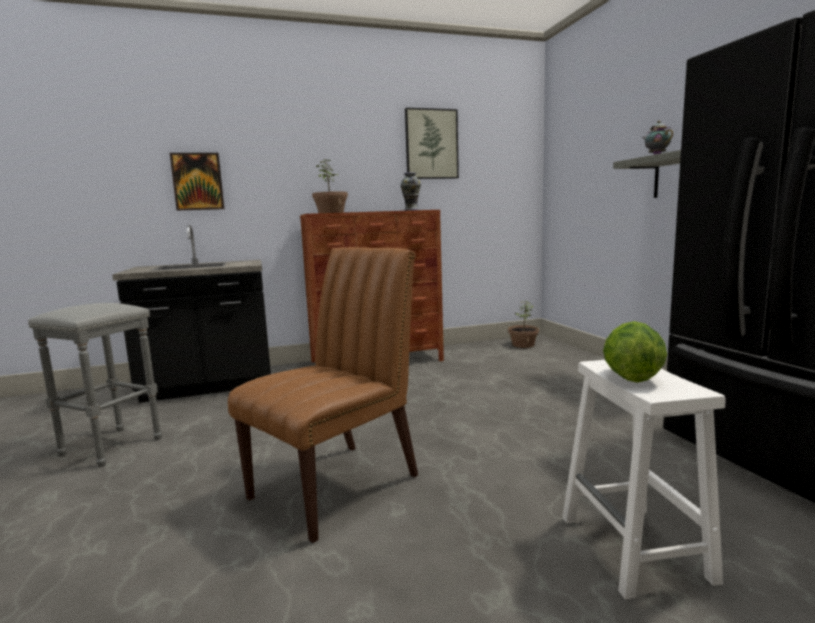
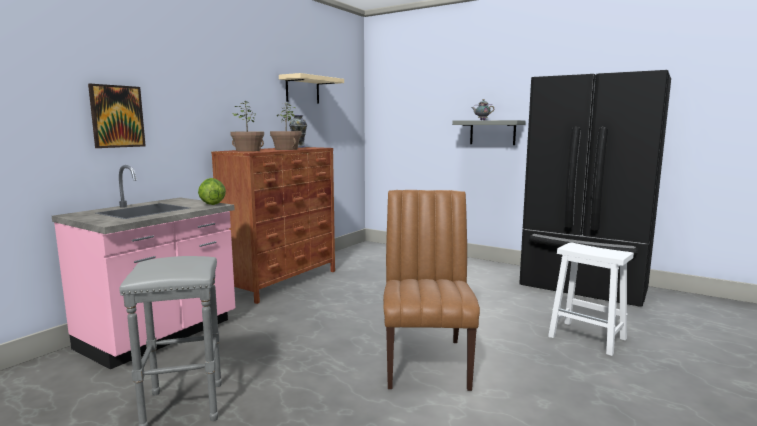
camera: 40 degrees left, 0 degrees up
black counter [112,225,271,403] -> pink counter [52,165,235,369]
picture [405,108,459,179] -> beige shelf [279,73,344,104]
potted plant [508,301,539,348] -> potted plant moved to [270,103,302,150]
lettuce [603,321,667,383] -> lettuce moved to [198,178,226,205]

